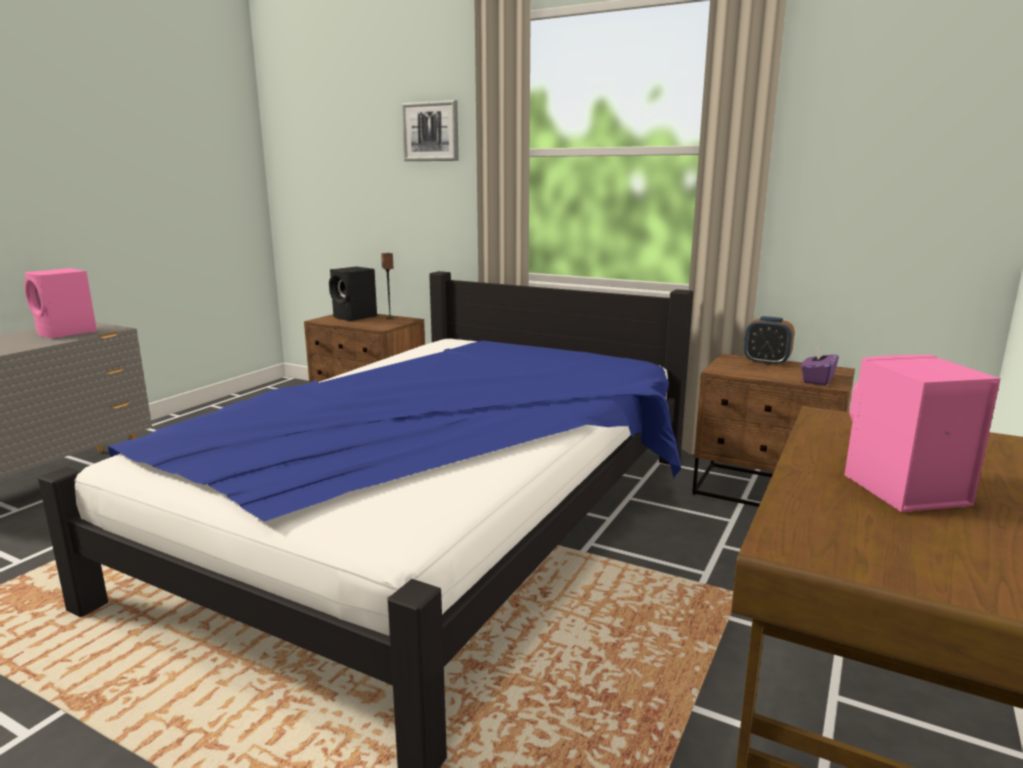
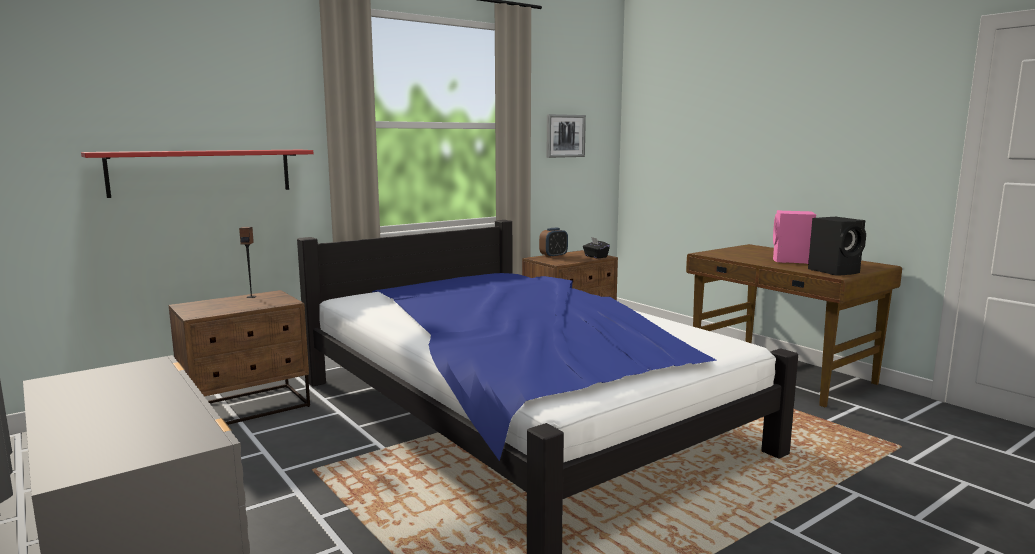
camera: 65 degrees left, 5 degrees down
pink speaker [24,268,97,338] -> none
black speaker [329,267,377,321] -> black speaker moved to [808,217,866,276]
picture [401,100,459,161] -> picture moved to [547,114,586,158]
purple tissue box [801,345,839,386] -> black tissue box [583,237,610,258]
none -> red shelf [81,150,314,198]

